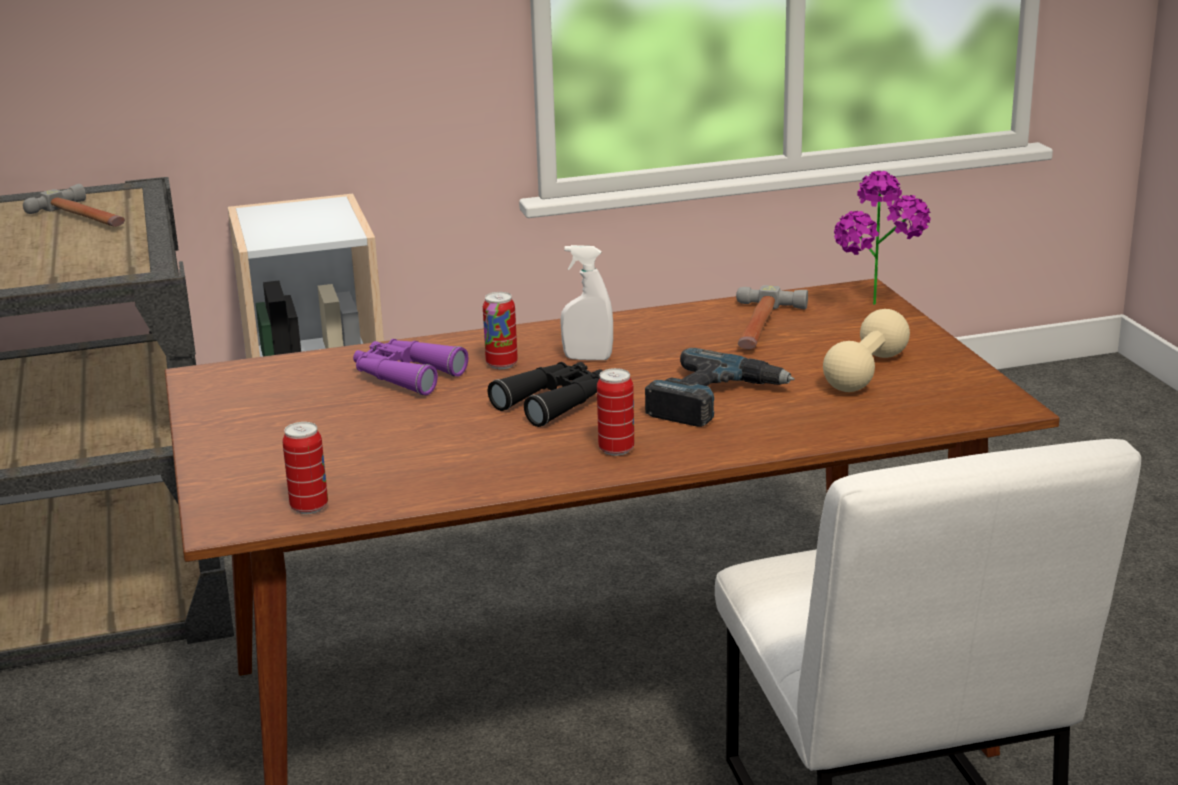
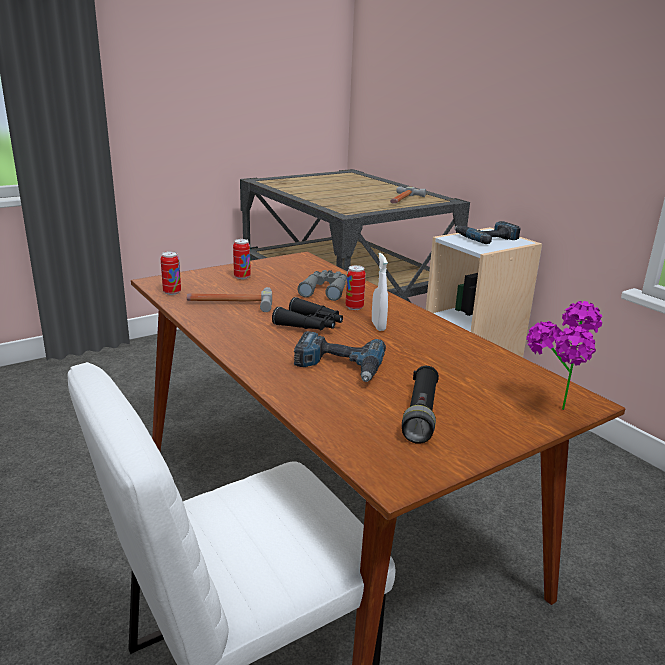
camera: 70 degrees right, 0 degrees up
purple binoculars [353,339,468,395] -> grey binoculars [298,270,347,301]
can [597,368,634,456] -> can moved to [233,239,251,279]
hammer [736,285,808,349] -> hammer moved to [187,287,272,312]
beige dumbbell [823,309,910,392] -> black flashlight [402,366,439,444]
none -> power drill [454,221,521,244]

